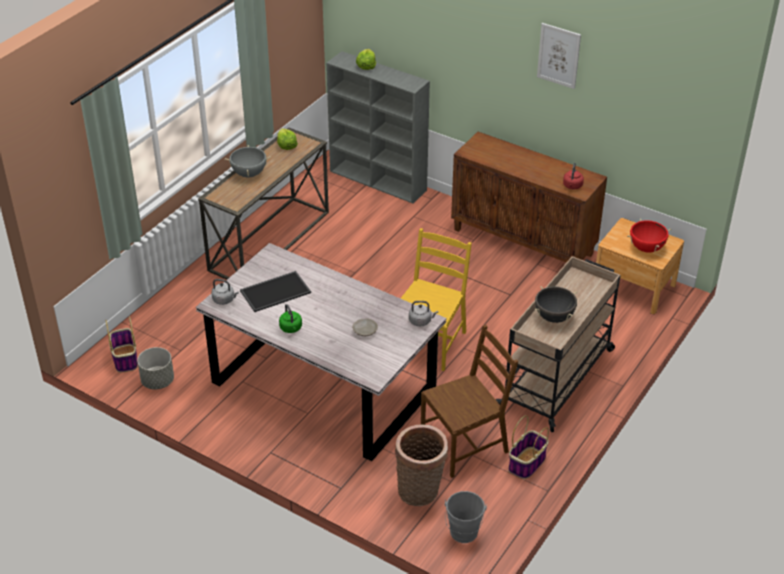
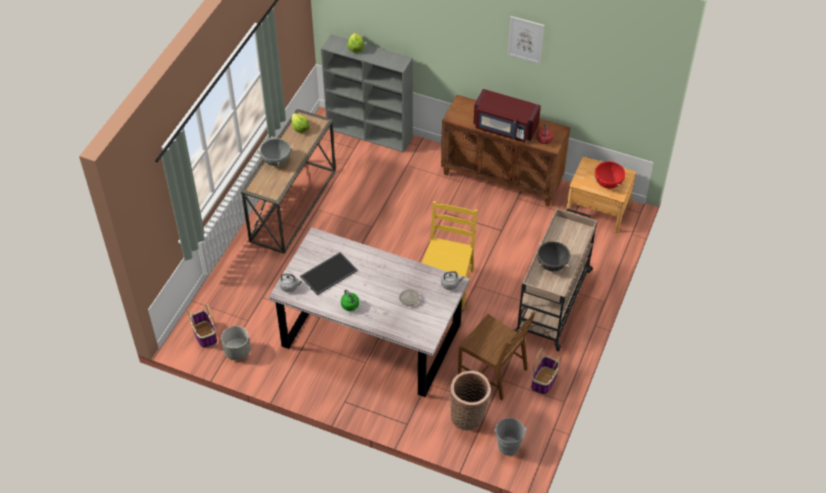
camera: 10 degrees left, 10 degrees up
brown chair [421,325,518,478] -> brown chair turned 75 degrees clockwise [458,311,536,400]
none -> red microwave [474,89,541,143]

